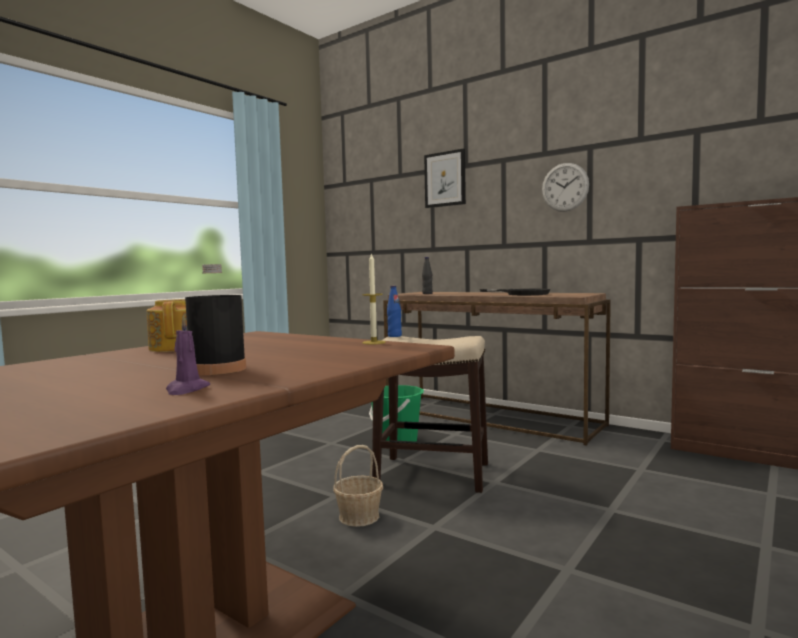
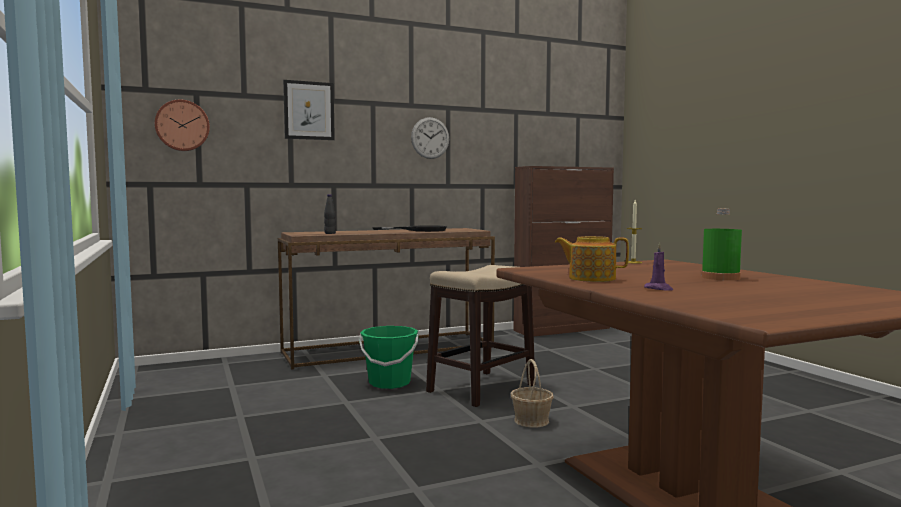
camera: 60 degrees left, 0 degrees up
purple candle [166,315,210,395] -> purple candle moved to [644,242,673,291]
black bottle [185,264,246,375] -> green bottle [701,209,742,280]
blue bottle [387,286,402,337] -> none
none -> wall clock [155,99,210,151]

